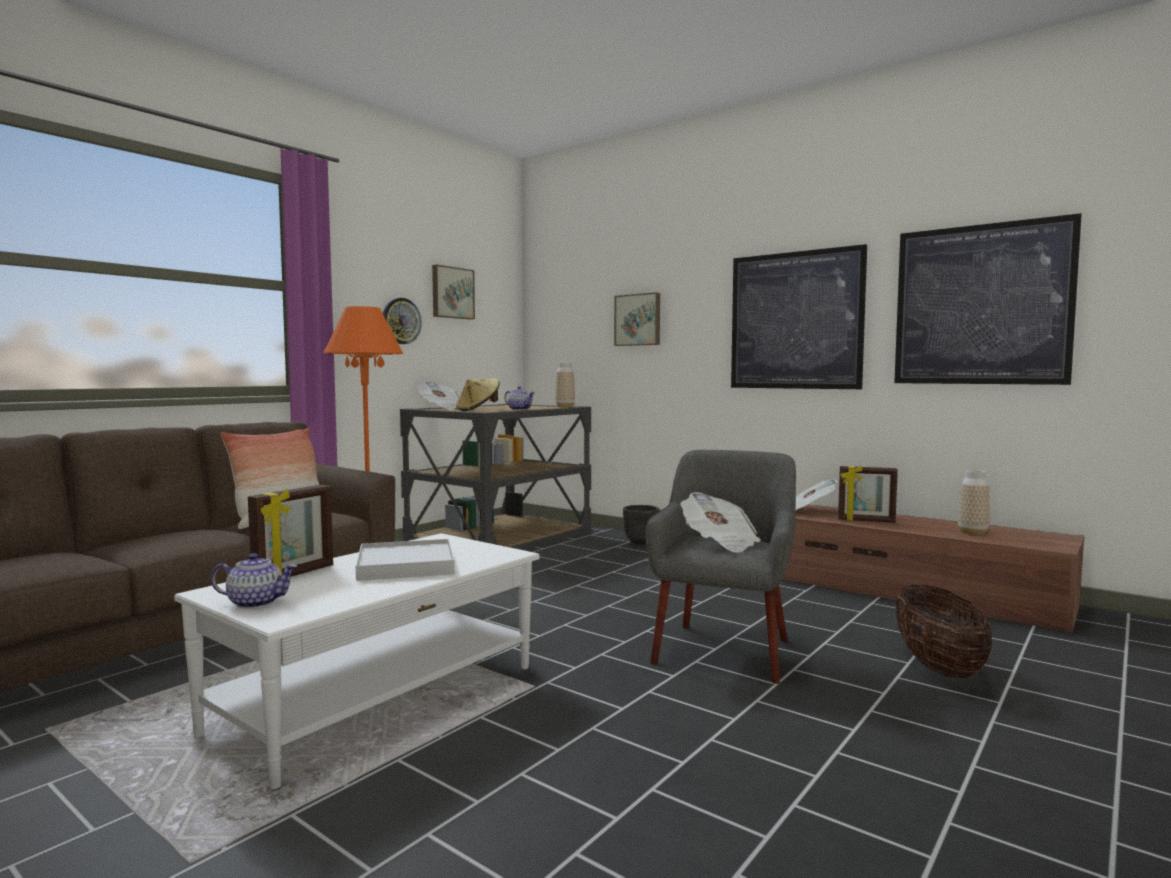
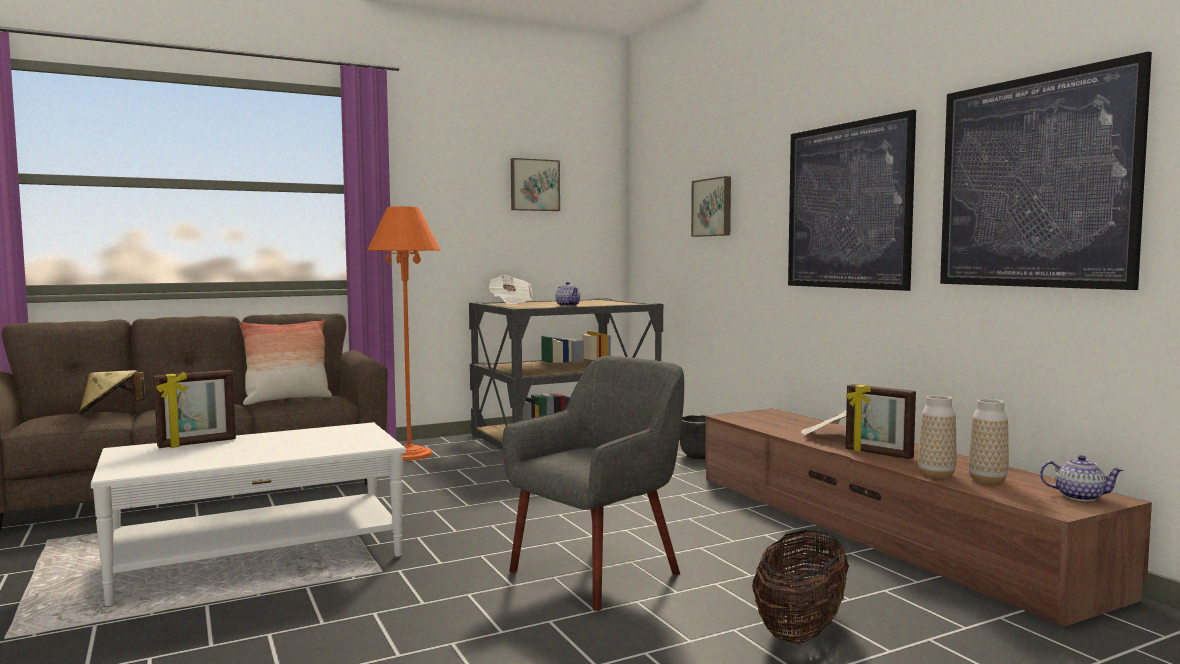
camera: 25 degrees right, 0 degrees up
teapot [211,553,297,609] -> teapot moved to [1040,455,1124,501]
white tray [356,539,455,581] -> none
wall clock [383,298,422,344] -> none
beige hat [456,379,500,411] -> beige hat moved to [79,370,145,415]
vase [555,363,575,407] -> vase moved to [918,395,957,478]
newspaper [680,492,761,553] -> none

